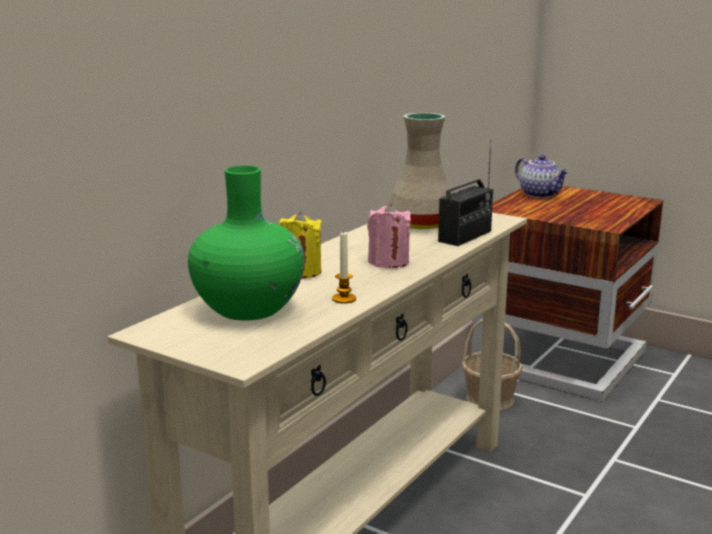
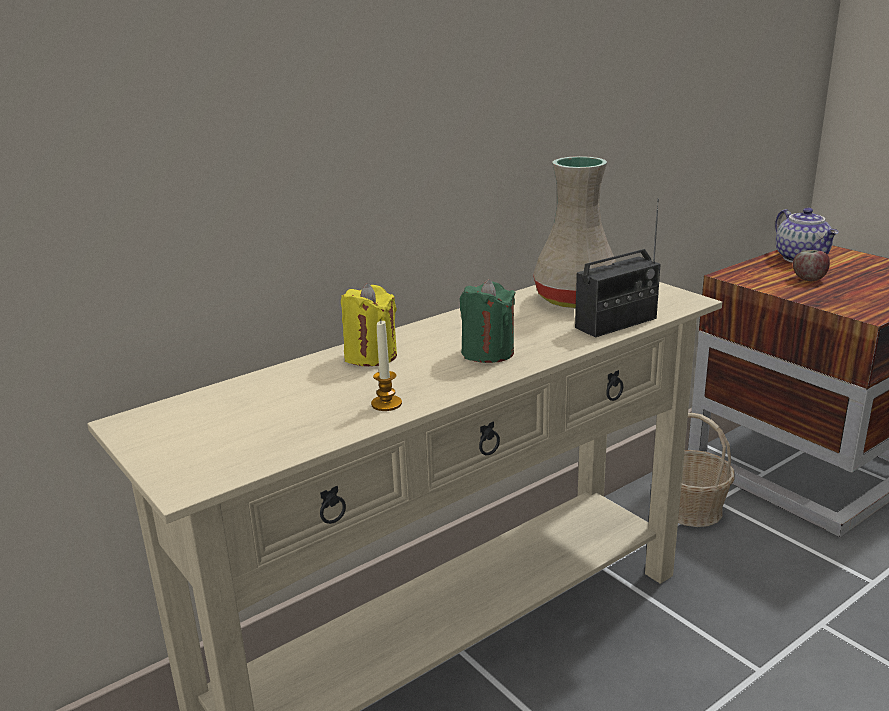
camera: 20 degrees right, 5 degrees up
green vase [188,166,305,321] -> none
pink candle [367,203,411,268] -> green candle [460,279,516,363]
none -> apple [793,250,830,281]

